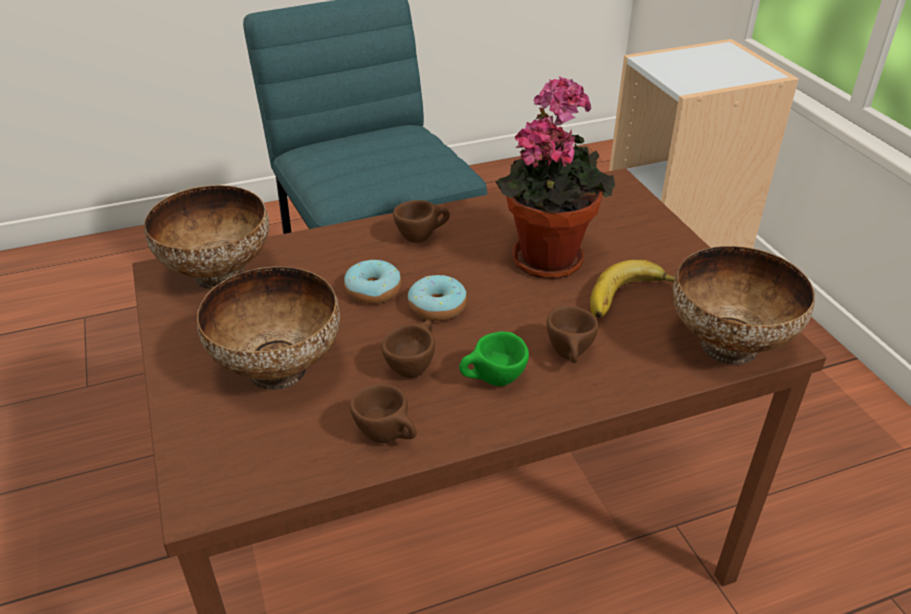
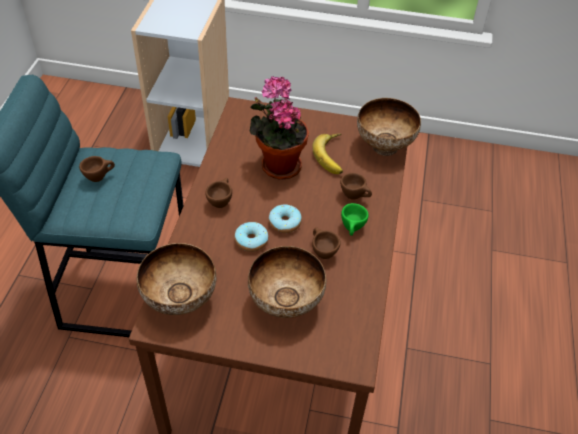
camera: 60 degrees left, 10 degrees up
brown cup [350,384,417,443] -> brown cup moved to [79,156,115,182]

